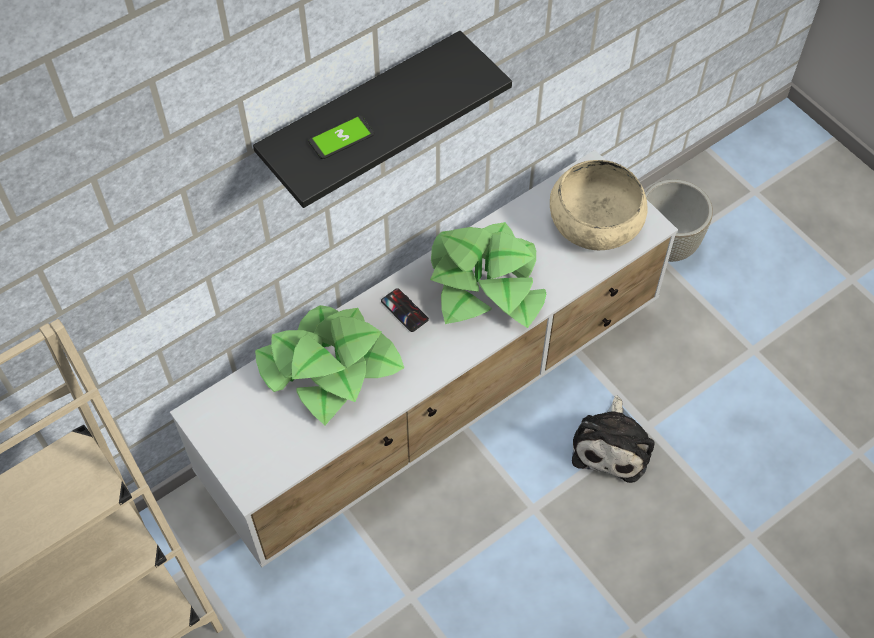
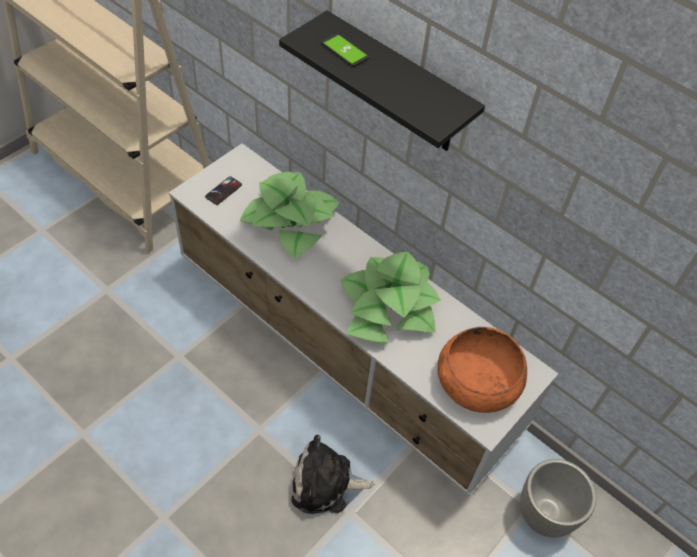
camera: 75 degrees right, 5 degrees down
phone [381,288,429,332] -> phone moved to [205,176,242,205]
beige bowl [550,160,648,250] -> orange bowl [437,327,527,413]

